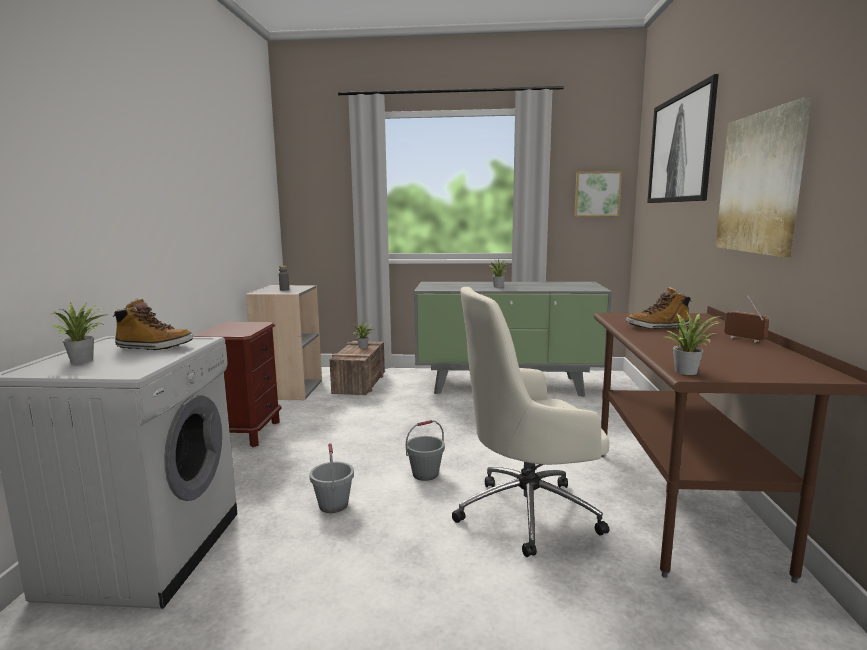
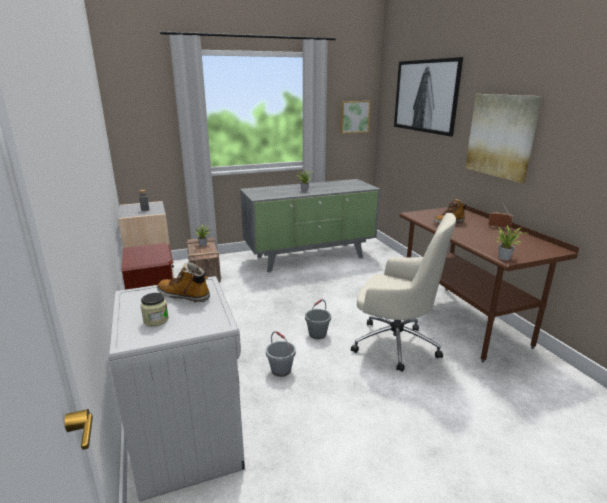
camera: 25 degrees left, 10 degrees up
potted plant [51,301,108,364] -> jar [141,293,169,326]
boot [113,298,193,350] -> boot turned 135 degrees counterclockwise [157,262,210,302]
beige office chair [452,287,609,557] -> beige office chair turned 120 degrees counterclockwise [351,213,456,372]

